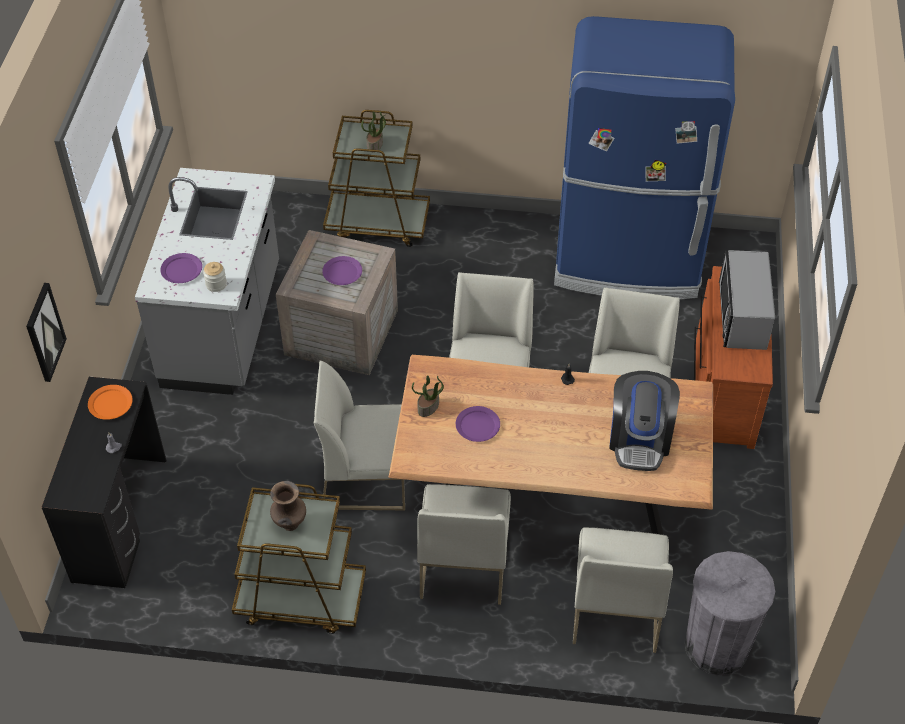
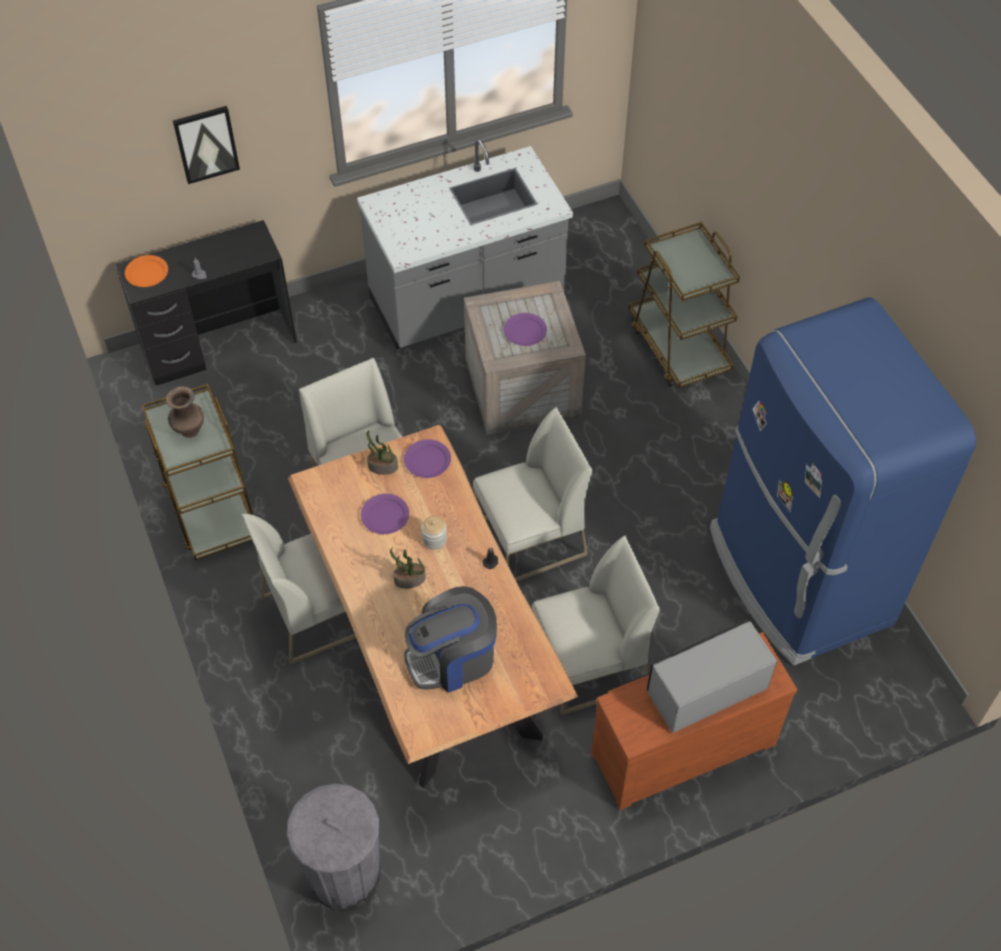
camera: 60 degrees right, 5 degrees up
orange plate [88,385,133,420] -> orange plate moved to [125,255,168,287]
purple plate [160,253,202,283] -> purple plate moved to [404,439,451,478]
jar [203,262,227,292] -> jar moved to [421,516,447,550]
potted plant [361,111,386,150] -> potted plant moved to [390,547,426,589]
white chair [573,527,673,653] -> none

